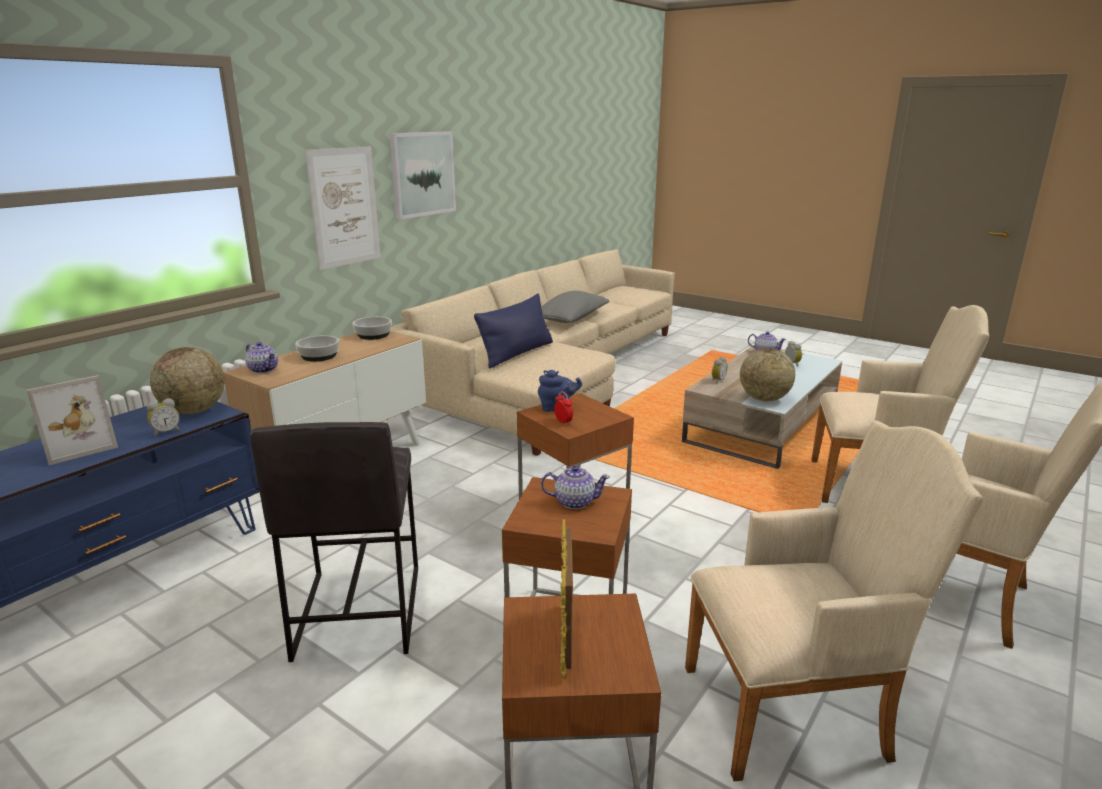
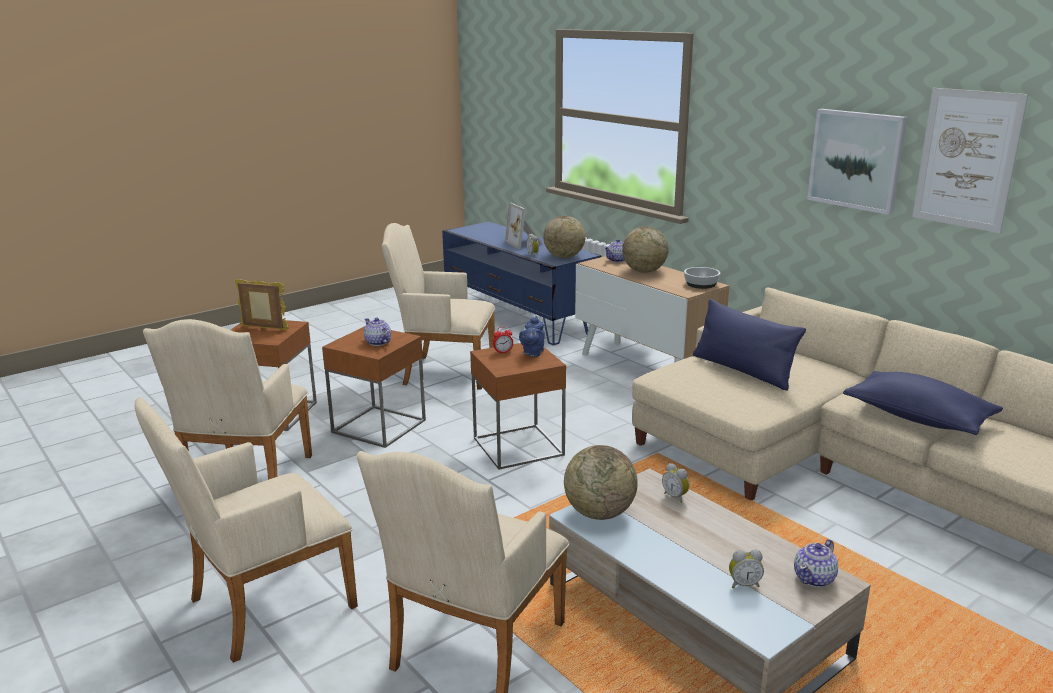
camera: 105 degrees right, 0 degrees up
grey stool [250,422,418,662] -> beige armchair [382,223,495,390]
bowl [295,336,339,362] -> globe [622,226,669,273]
picture [305,147,381,270] -> picture moved to [912,88,1029,233]
grey pillow [541,291,609,323] -> blue pillow [843,371,1003,435]
teapot [541,466,610,509] -> teapot turned 120 degrees clockwise [364,318,391,346]

